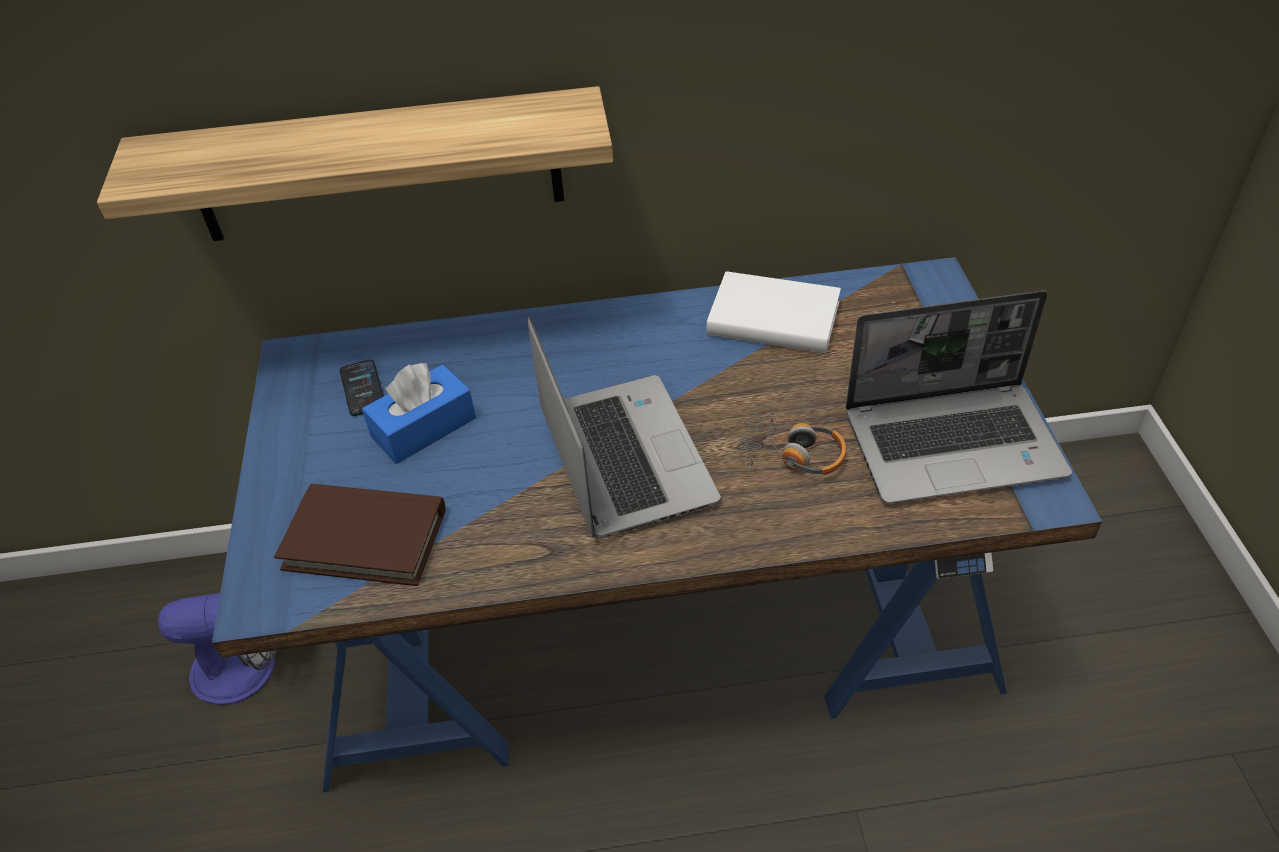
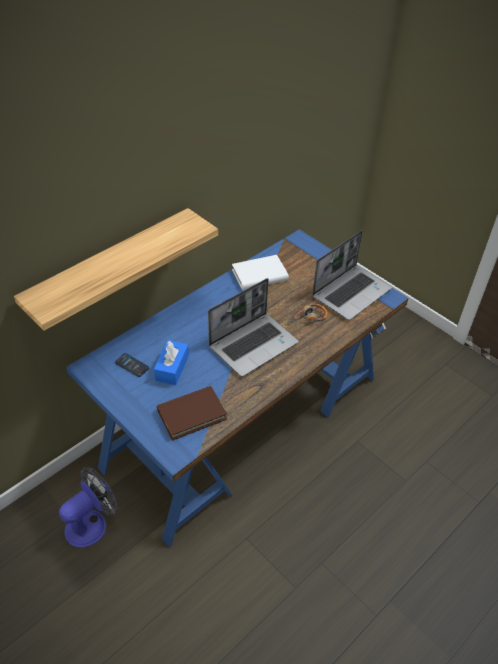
camera: 40 degrees left, 0 degrees up
laptop [528,317,721,539] -> laptop turned 105 degrees clockwise [208,278,299,377]

